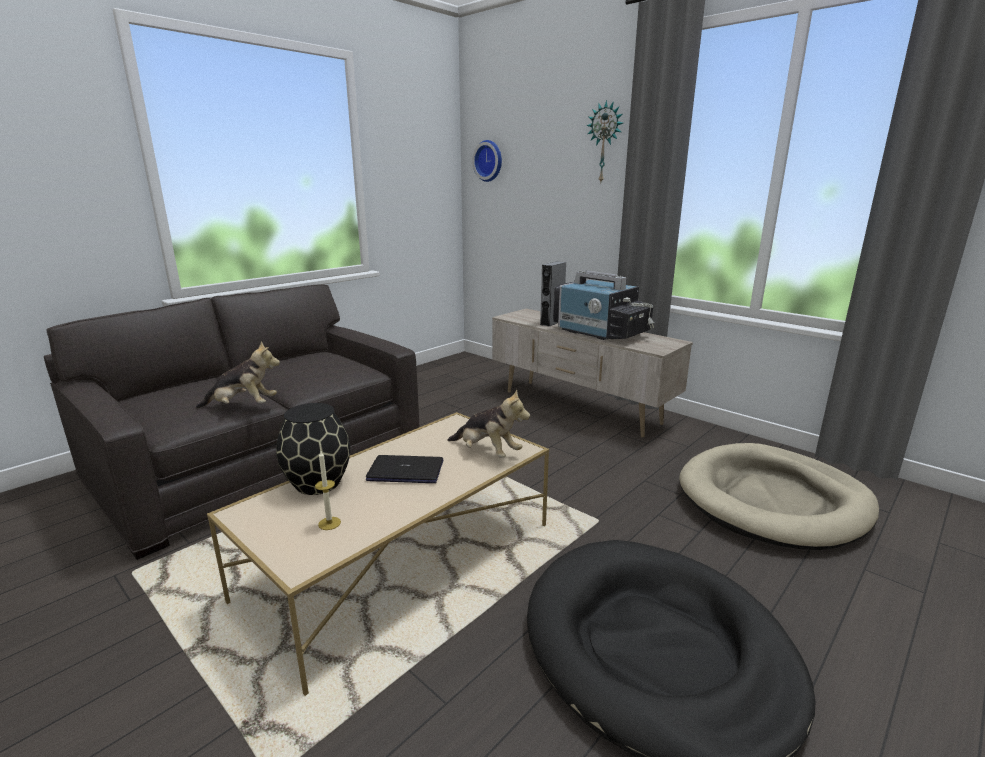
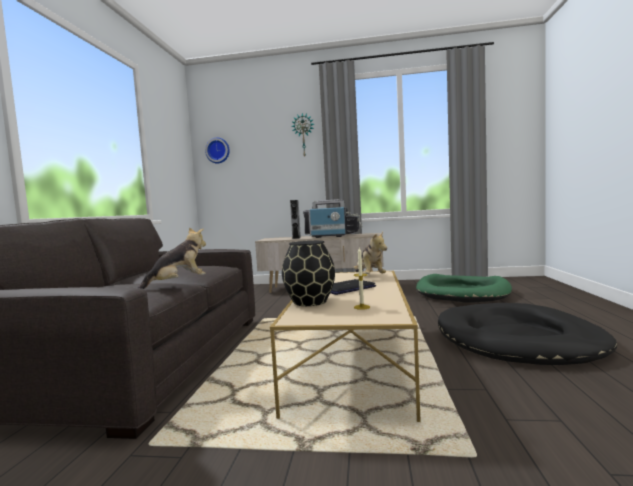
camera: 35 degrees left, 15 degrees down
plush toy [447,389,530,458] -> plush toy turned 75 degrees clockwise [353,232,387,274]
beige dog bed [679,443,879,550] -> green dog bed [416,274,512,303]

